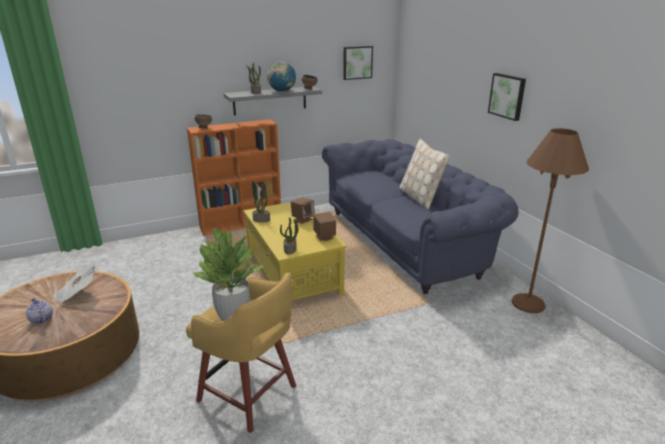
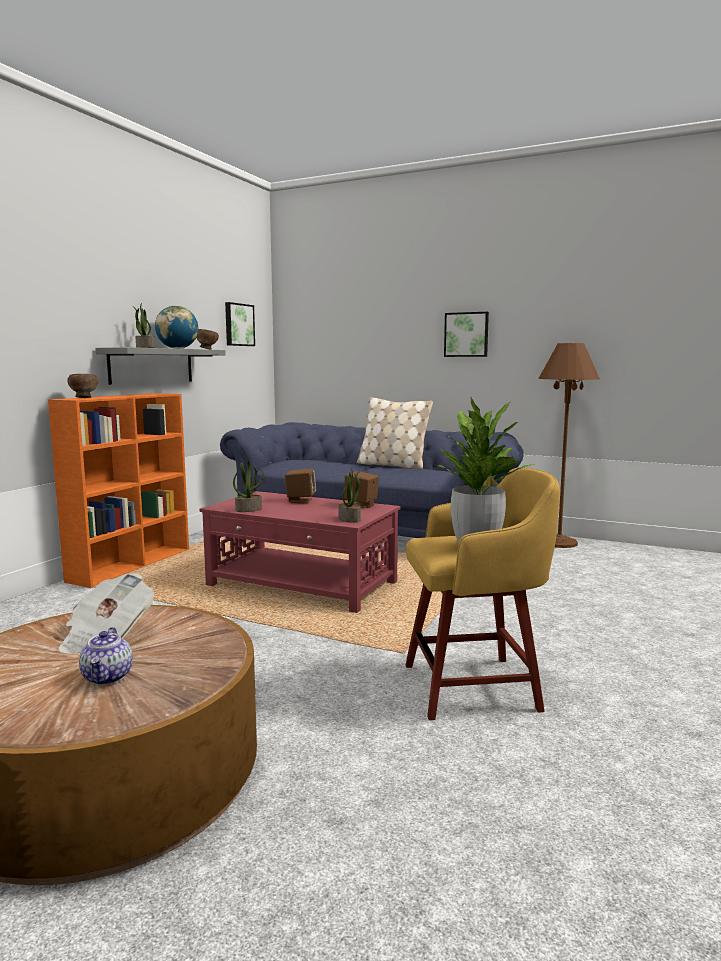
camera: 40 degrees left, 15 degrees down
teapot [26,298,53,324] -> teapot turned 105 degrees counterclockwise [79,627,133,685]
yellow coffee table [243,202,347,300] -> red coffee table [199,491,401,613]

